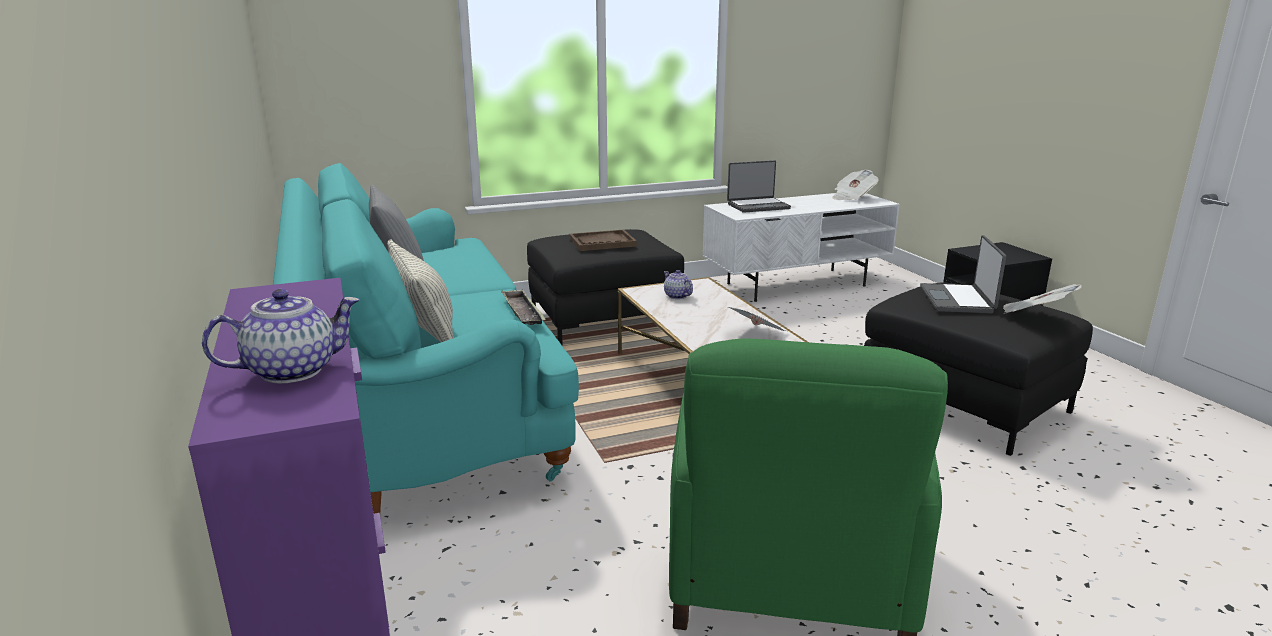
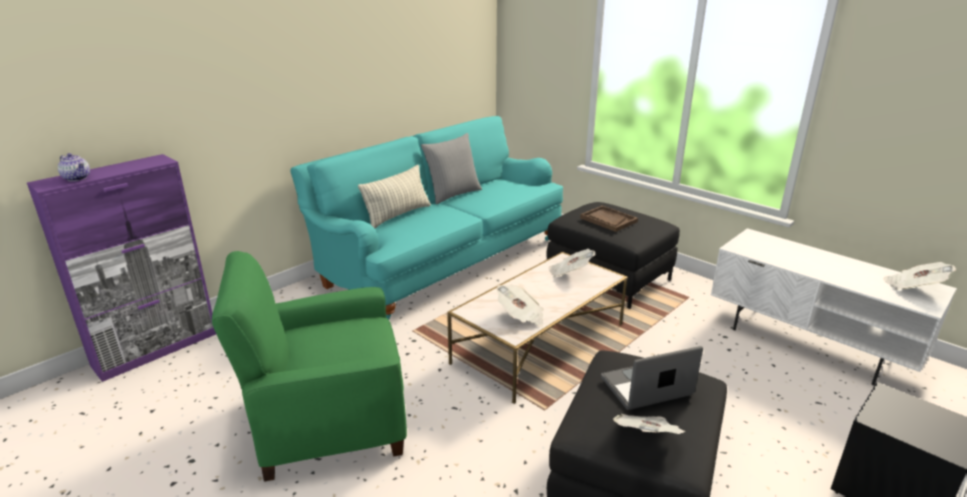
camera: 65 degrees right, 5 degrees up
tray [501,289,546,325] -> none
teapot [664,270,693,299] -> newspaper [548,249,595,277]
laptop [727,160,791,213] -> none

